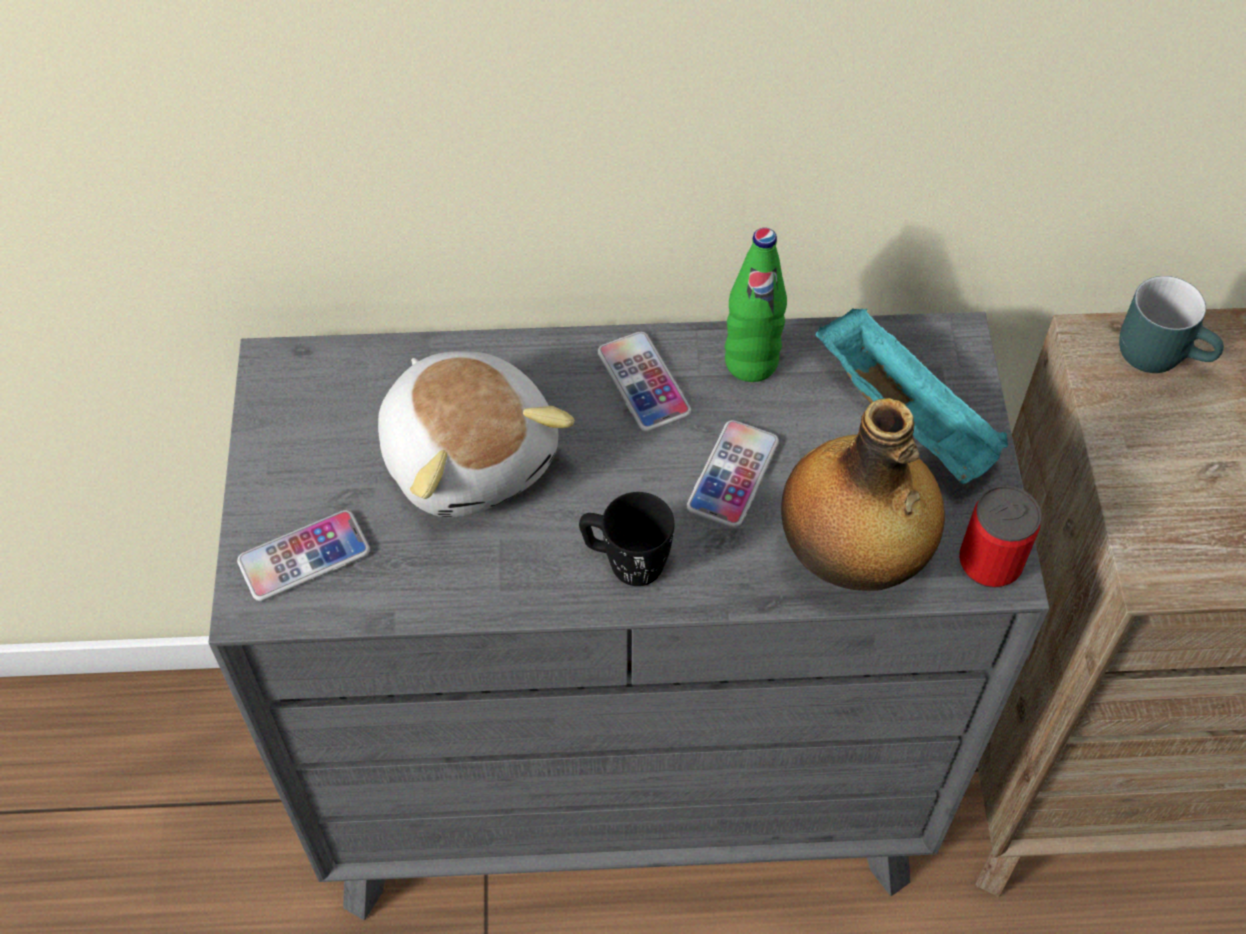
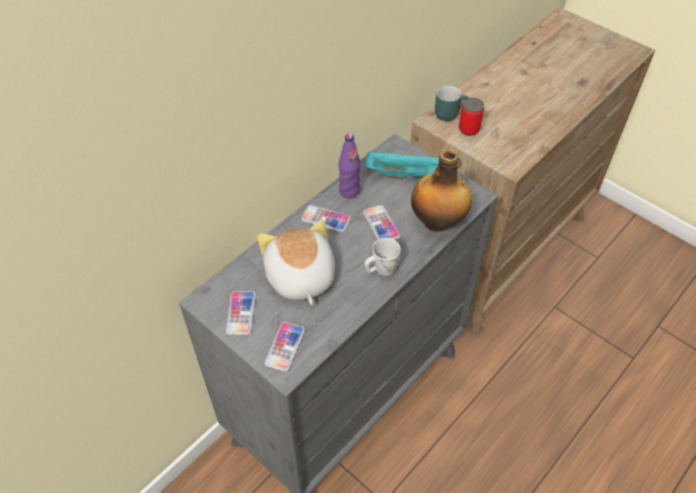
camera: 45 degrees left, 5 degrees down
plush toy [378,351,575,517] -> plush toy turned 120 degrees counterclockwise [257,220,335,305]
black mug [579,492,674,586] -> white mug [364,238,401,276]
green bottle [725,228,787,382] -> purple bottle [339,134,361,198]
can [959,485,1041,588] -> can moved to [459,98,484,136]
none -> phone [226,291,255,335]

